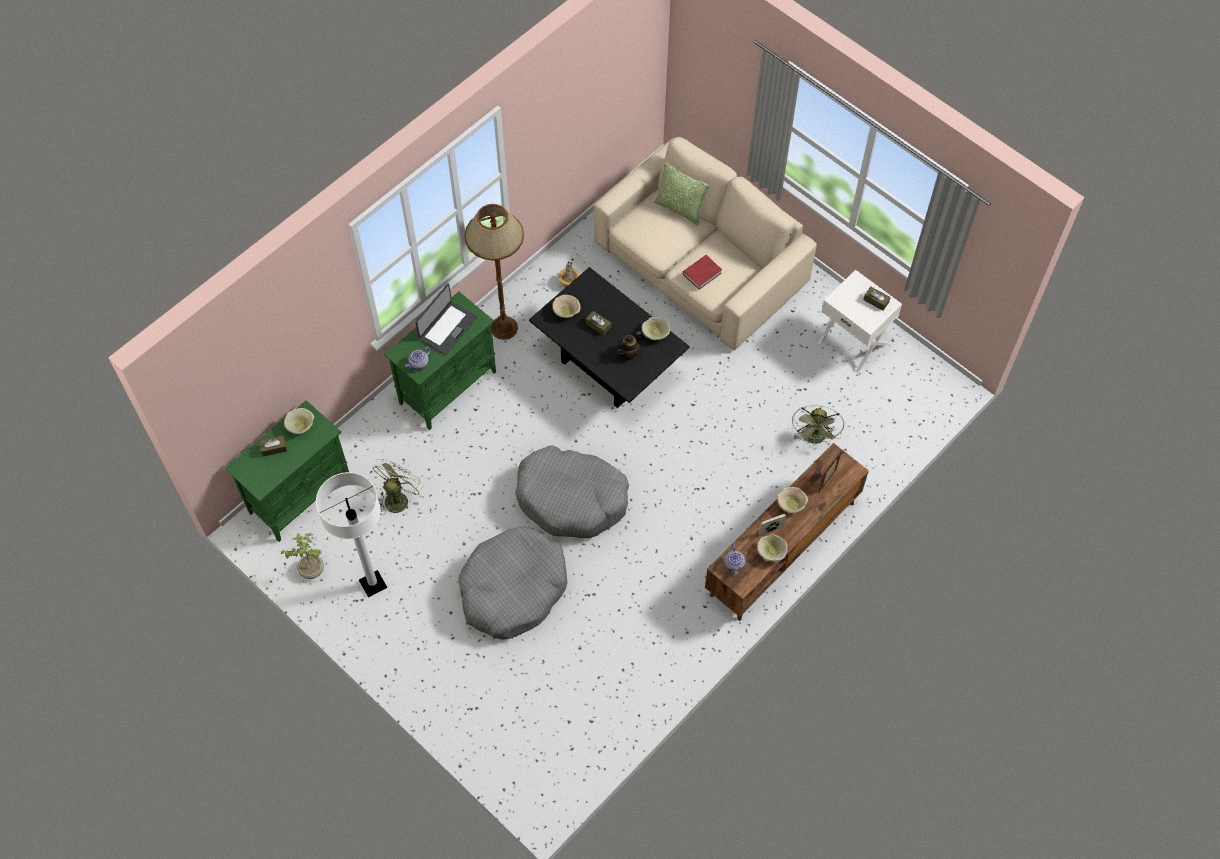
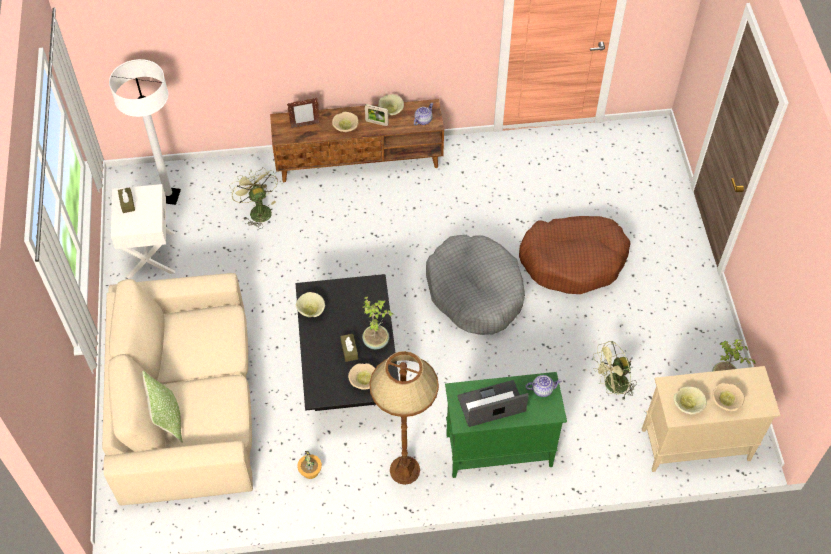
camera: 140 degrees left, 5 degrees down
green cabinet [225,400,349,542] -> beige cabinet [642,366,780,472]
brown tissue box [259,435,287,457] -> beige bowl [712,383,745,411]
white floor lamp [316,472,387,598] -> white floor lamp moved to [109,59,181,205]
grey dog bed [458,526,568,640] -> brown dog bed [519,216,631,294]
teapot [616,331,643,361] -> none
red book [683,255,722,290] -> none
green fan [792,405,844,446] -> green fan turned 75 degrees counterclockwise [230,167,278,228]
none -> potted plant [362,296,394,350]

